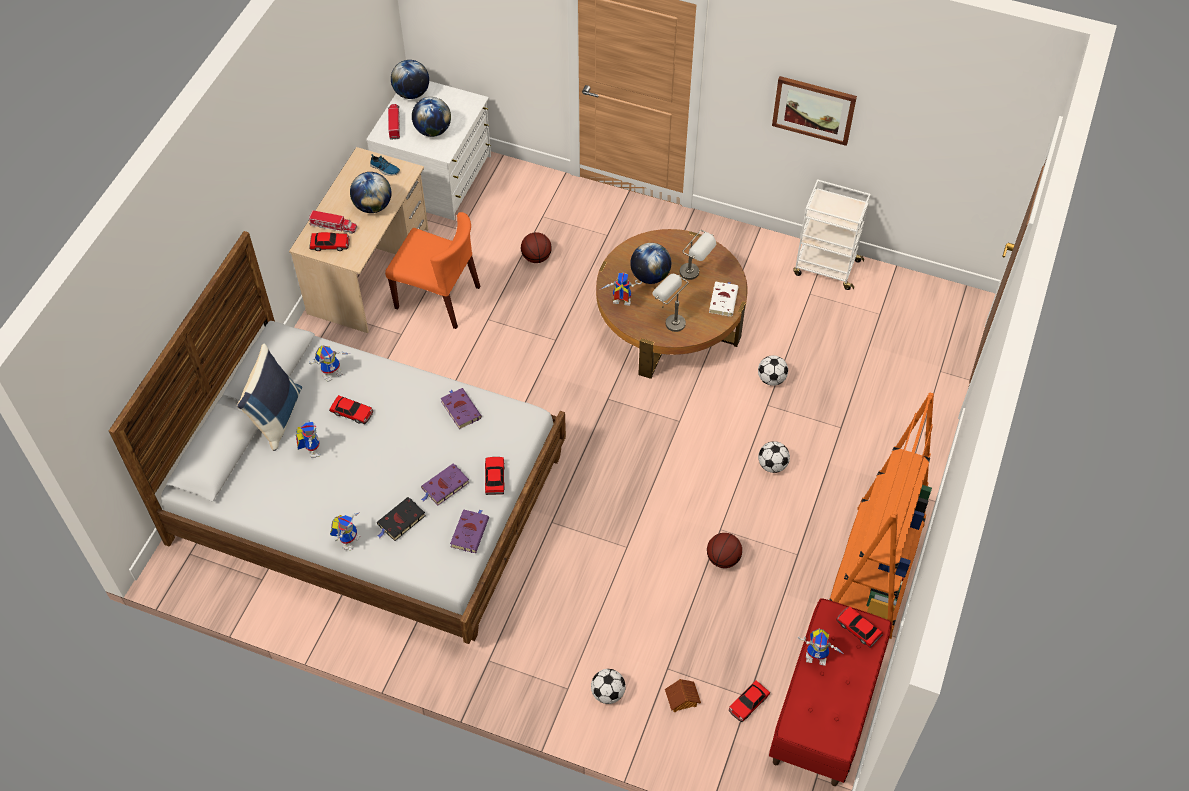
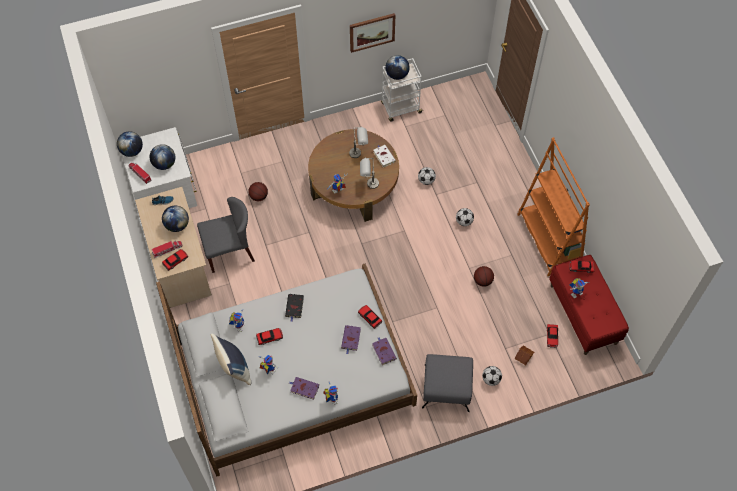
camera: 40 degrees left, 5 degrees up
black book [377,497,425,541] -> black book moved to [285,294,304,322]
orange chair [385,212,481,329] -> grey chair [197,197,255,273]
purple book [441,388,482,429] -> purple book moved to [289,377,319,400]
globe [630,243,671,284] -> globe moved to [385,55,410,80]
none -> grey ottoman [422,354,473,412]

